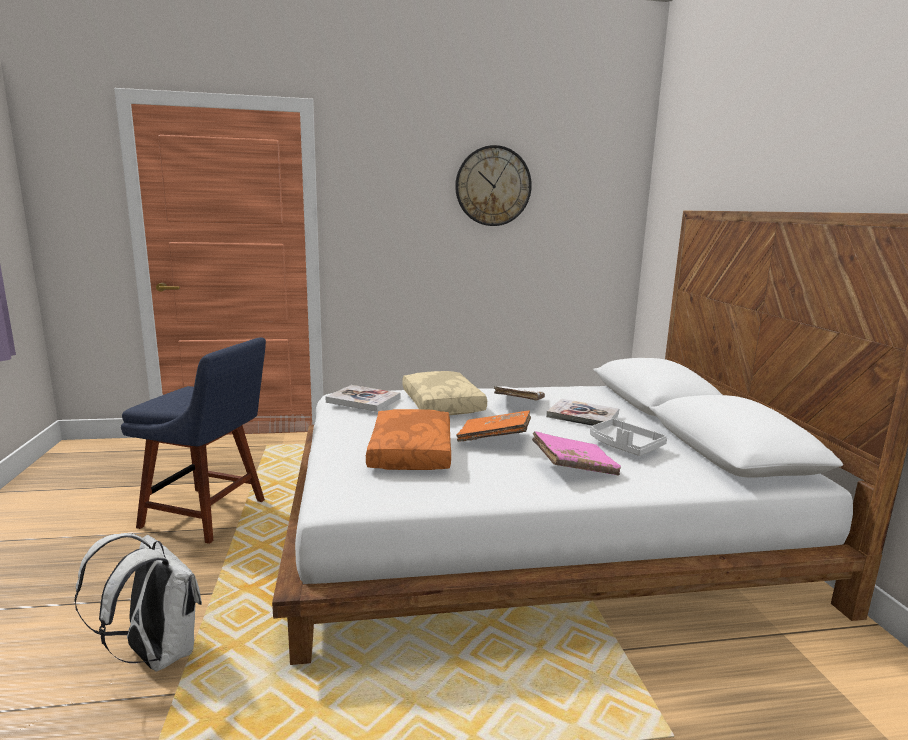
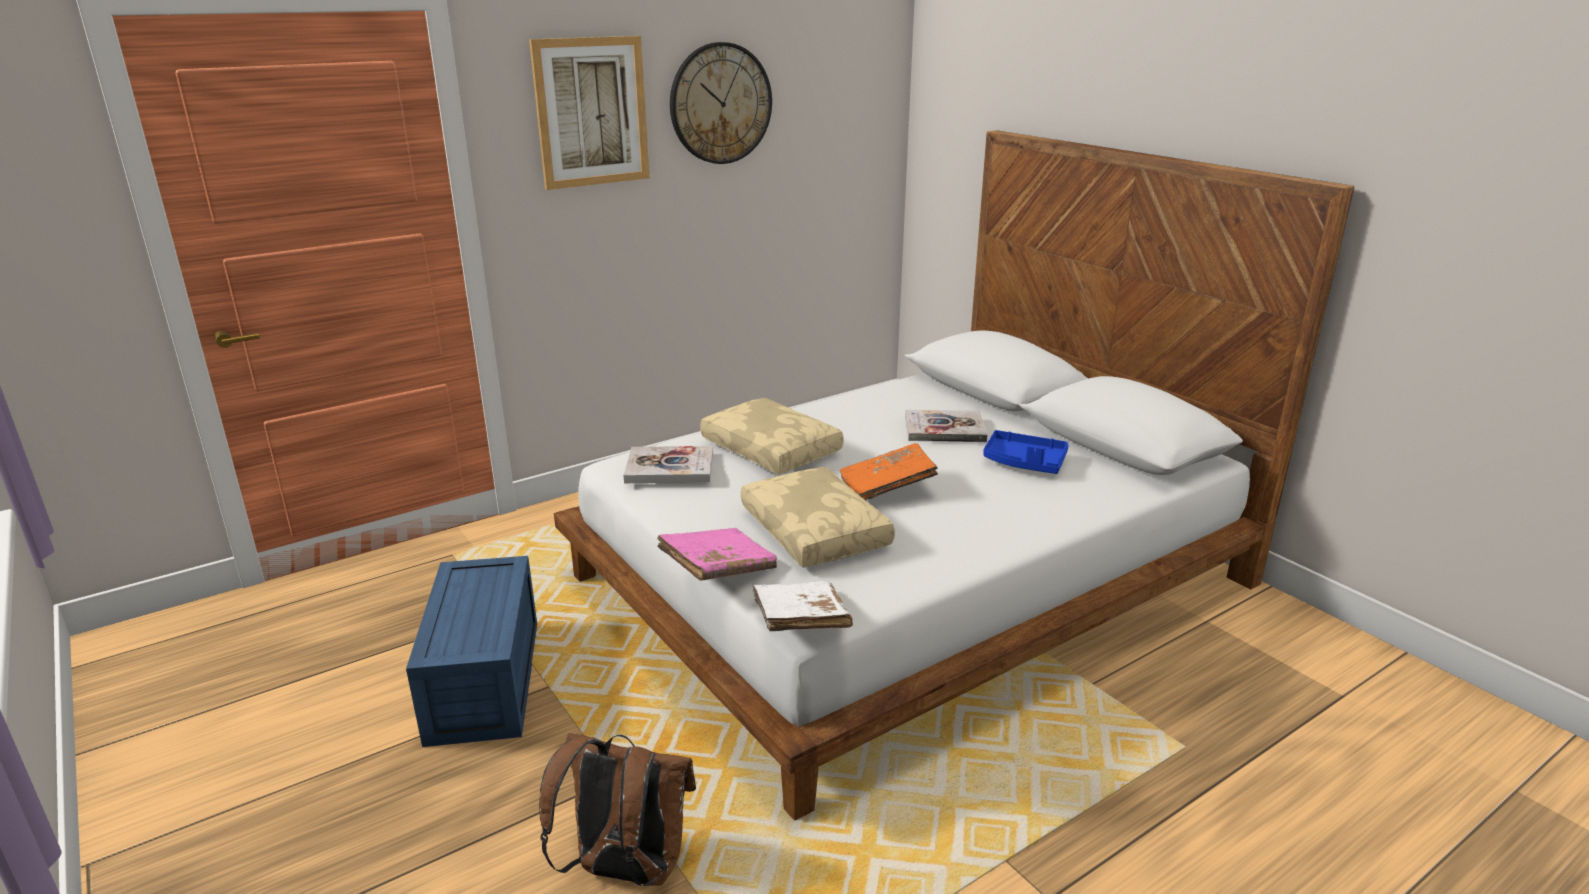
camera: 25 degrees left, 10 degrees up
white backpack [75,533,202,672] -> brown backpack [539,733,696,886]
blue chair [121,338,266,544] -> blue storage box [406,556,537,747]
orange pillow [366,409,451,470] -> beige pillow [741,467,895,568]
white book [494,386,545,400] -> white book moved to [752,581,853,631]
pink book [532,431,621,476] -> pink book moved to [657,528,777,581]
grey tray [590,419,667,456] -> blue tray [983,430,1069,474]
none -> picture [529,36,650,190]

